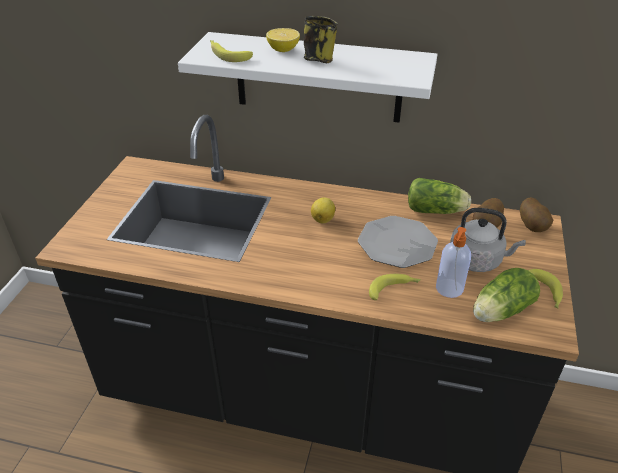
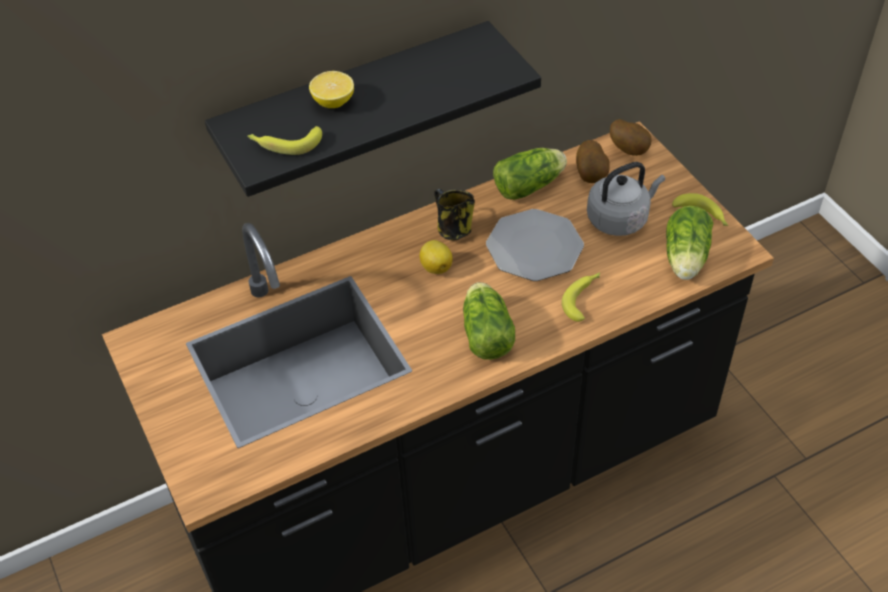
camera: 40 degrees left, 10 degrees up
white shelf [178,32,438,123] -> black shelf [205,21,541,197]
mug [304,16,338,63] -> mug moved to [434,189,475,241]
soap dispenser [436,227,471,298] -> none
none -> lettuce [463,282,515,360]

